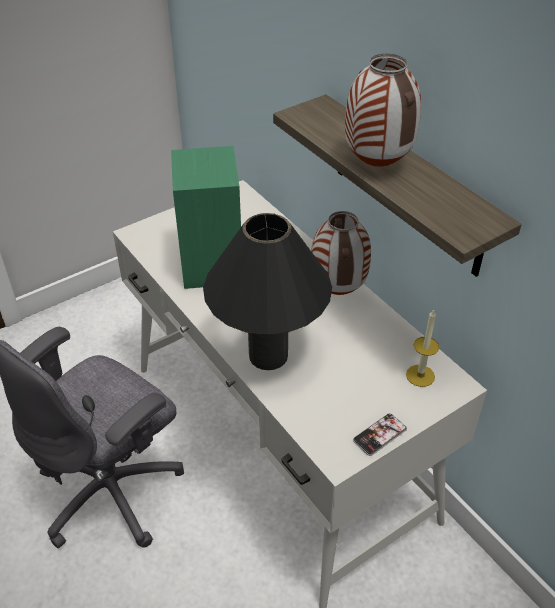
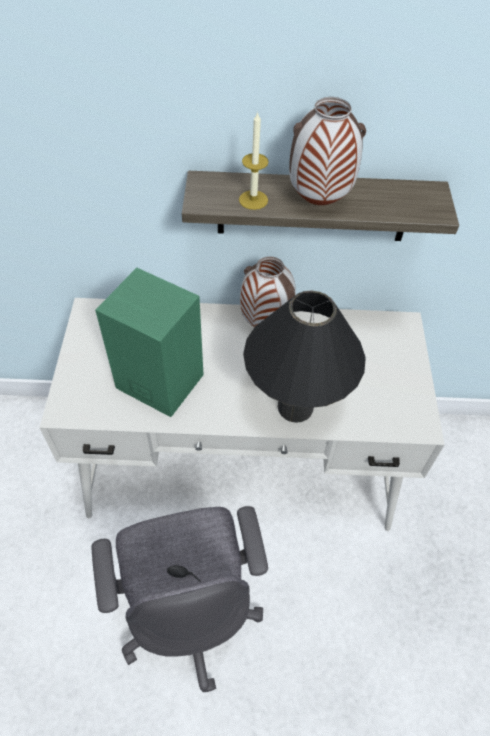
camera: 55 degrees left, 10 degrees up
phone [353,413,407,456] -> none
candle [406,310,439,387] -> candle moved to [239,111,269,210]

